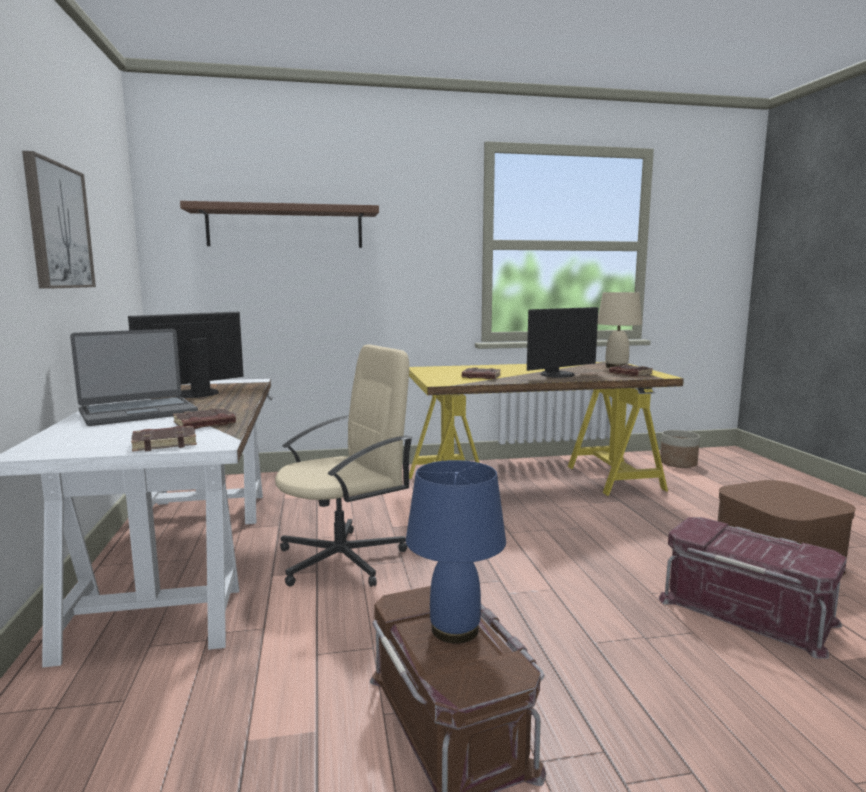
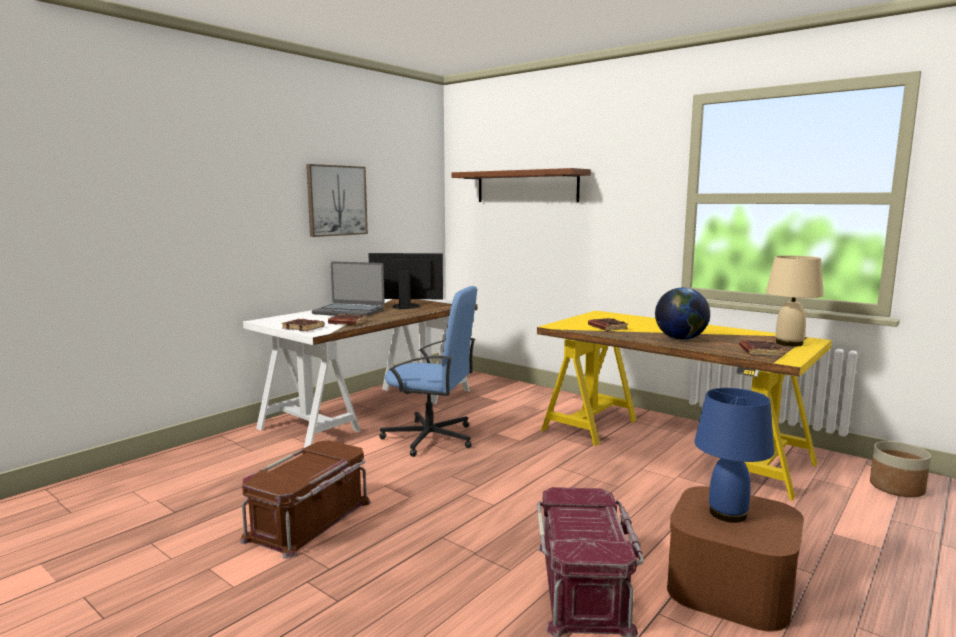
camera: 50 degrees right, 0 degrees up
beige office chair [275,344,413,587] -> blue office chair [379,286,477,457]
blue table lamp [406,460,506,644] -> blue table lamp moved to [695,388,774,523]
monitor [527,307,598,378] -> globe [655,288,710,340]

